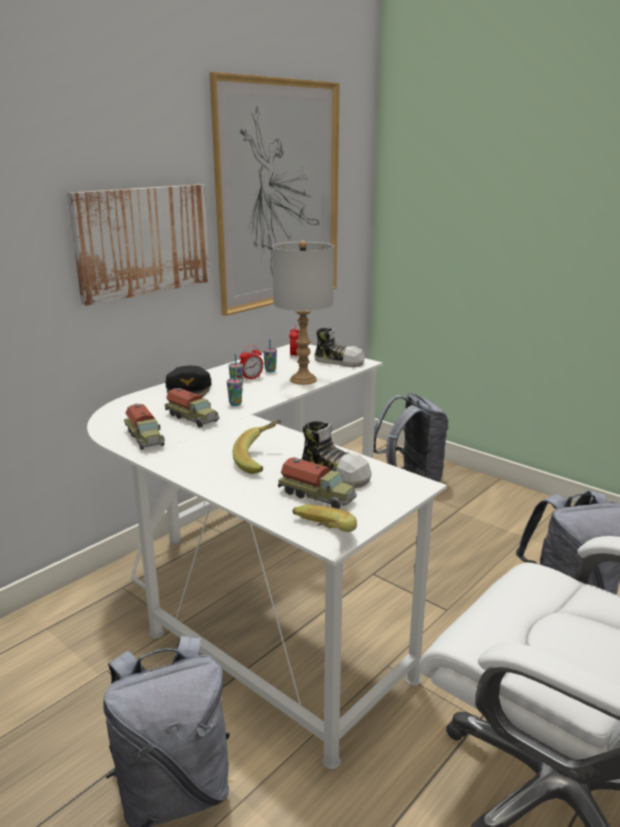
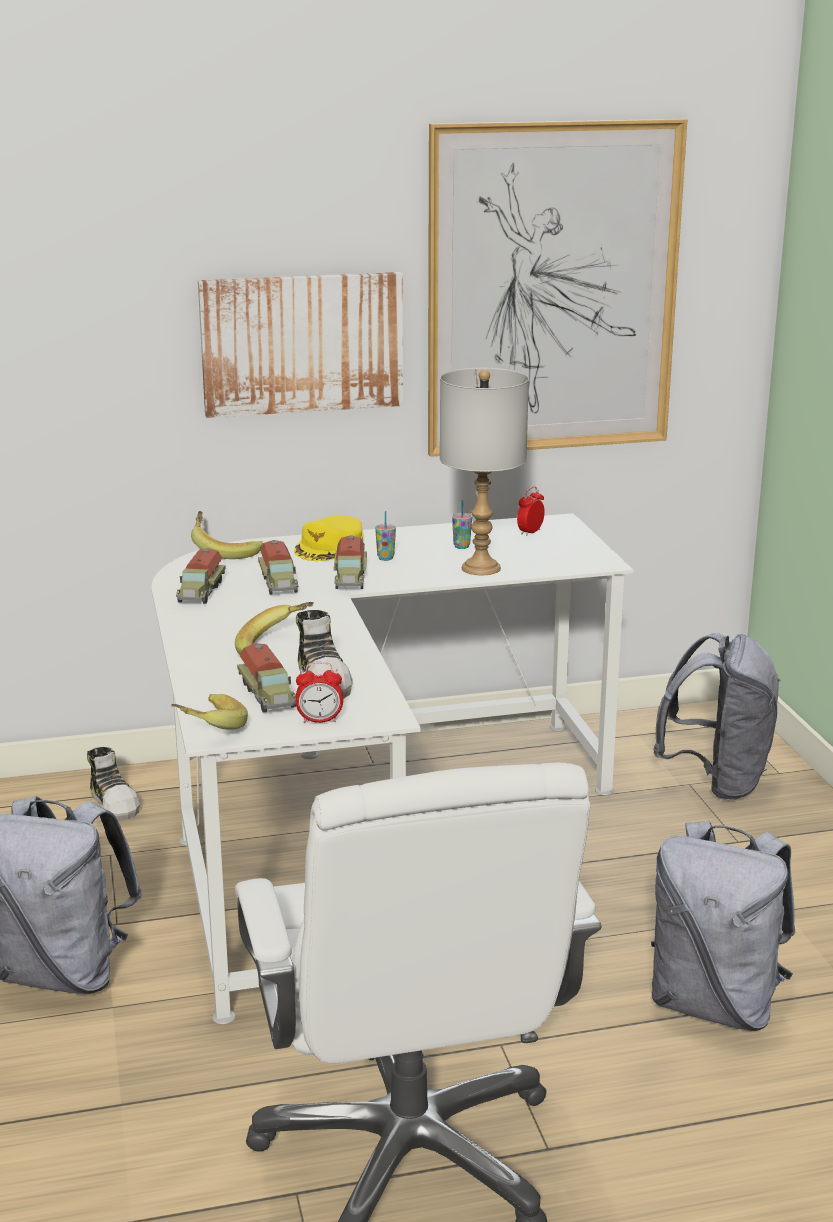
camera: 35 degrees right, 0 degrees up
black cap [165,366,212,397] -> yellow cap [294,516,363,561]
cup [227,368,242,406] -> toy truck [334,535,367,589]
alarm clock [240,345,263,381] -> alarm clock moved to [296,662,343,723]
shoe [314,328,365,367] -> shoe moved to [87,747,140,821]
none -> banana [191,511,264,559]

